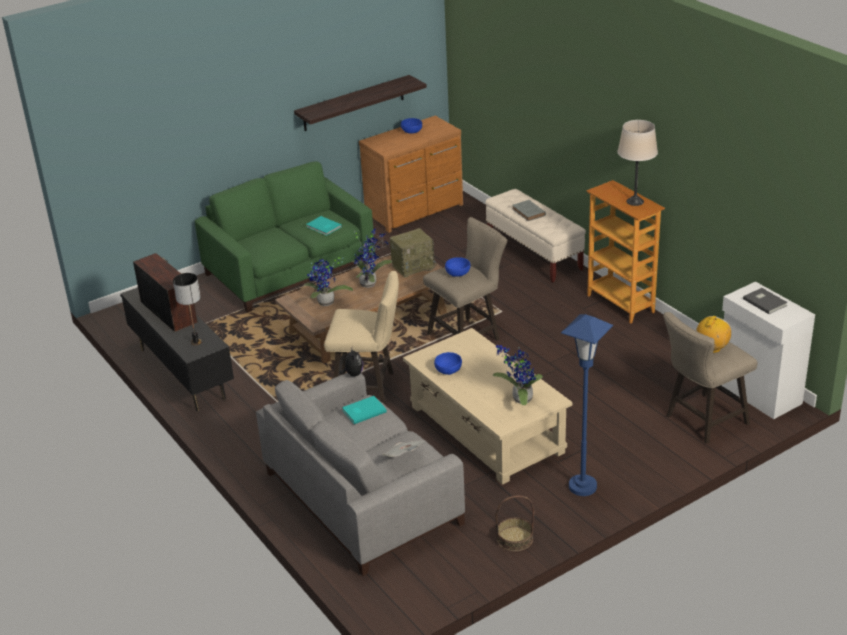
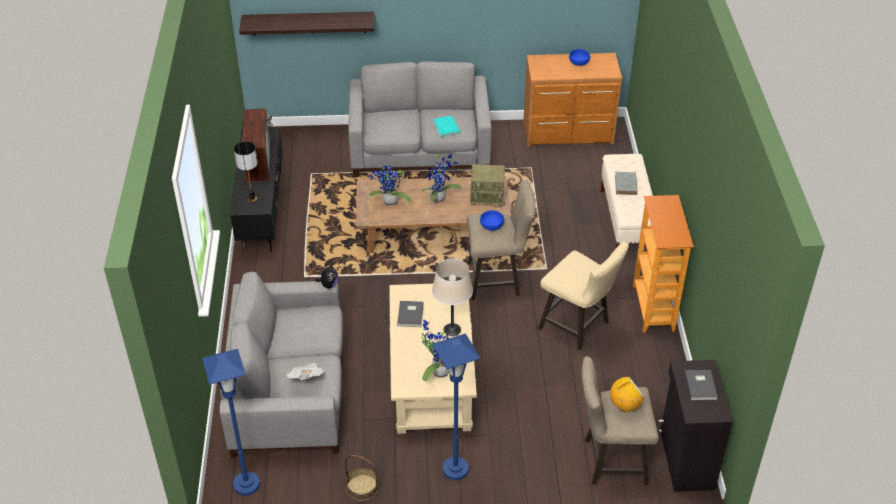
camera: 30 degrees right, 10 degrees up
green sofa [195,161,375,313] -> grey sofa [348,62,491,177]
shelf [294,75,427,131] -> shelf moved to [239,12,374,36]
beige stool [324,271,399,404] -> beige stool moved to [538,242,629,350]
turquoise book [342,396,387,424] -> none
blue bowl [434,352,462,375] -> grey book [397,301,424,327]
beige table lamp [617,120,658,206] -> beige table lamp moved to [432,258,473,336]
white cabinet [721,281,815,419] -> black cabinet [657,360,733,492]
none -> blue floor lamp [202,349,260,496]

